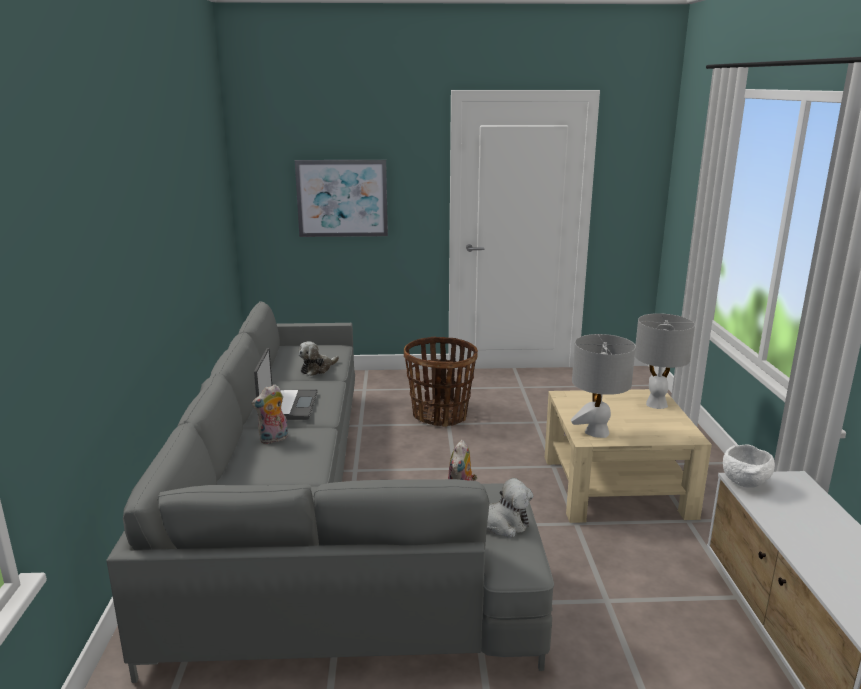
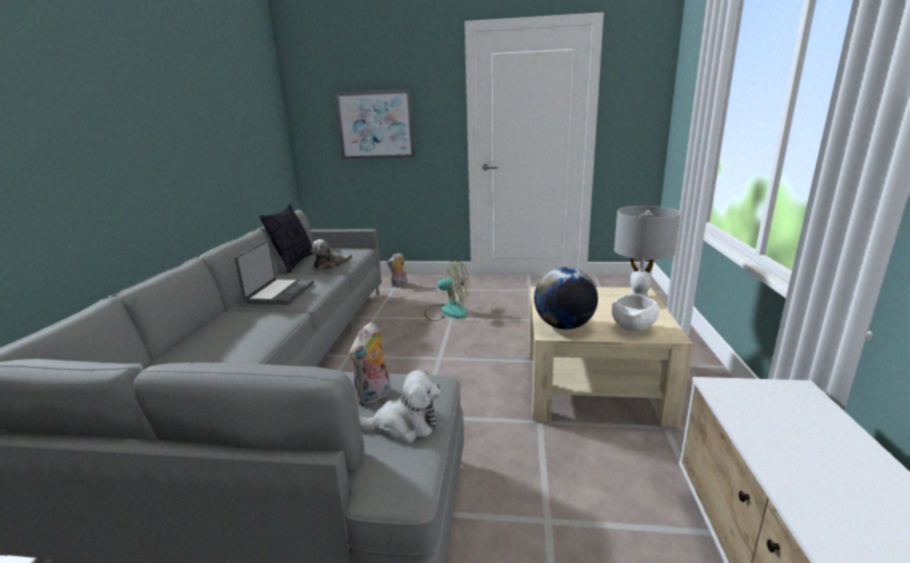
camera: 10 degrees right, 0 degrees up
plush toy [252,384,288,444] -> plush toy moved to [386,253,407,287]
basket [404,336,478,427] -> fan [425,261,469,321]
grey table lamp [571,334,636,438] -> globe [534,267,598,329]
white bowl [723,444,775,488] -> white bowl moved to [612,294,659,332]
none -> pillow [259,204,314,273]

